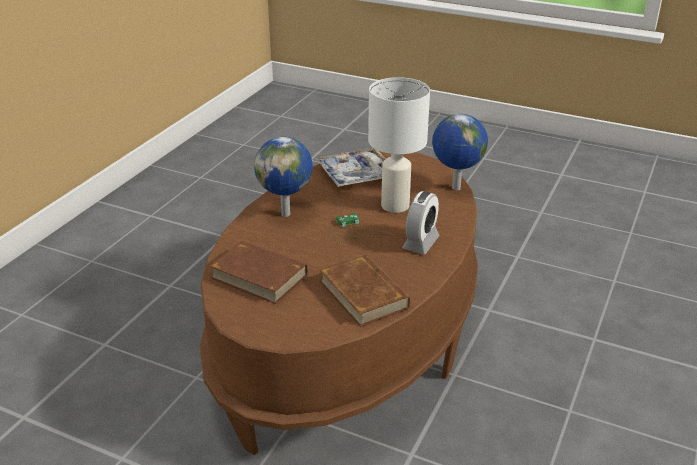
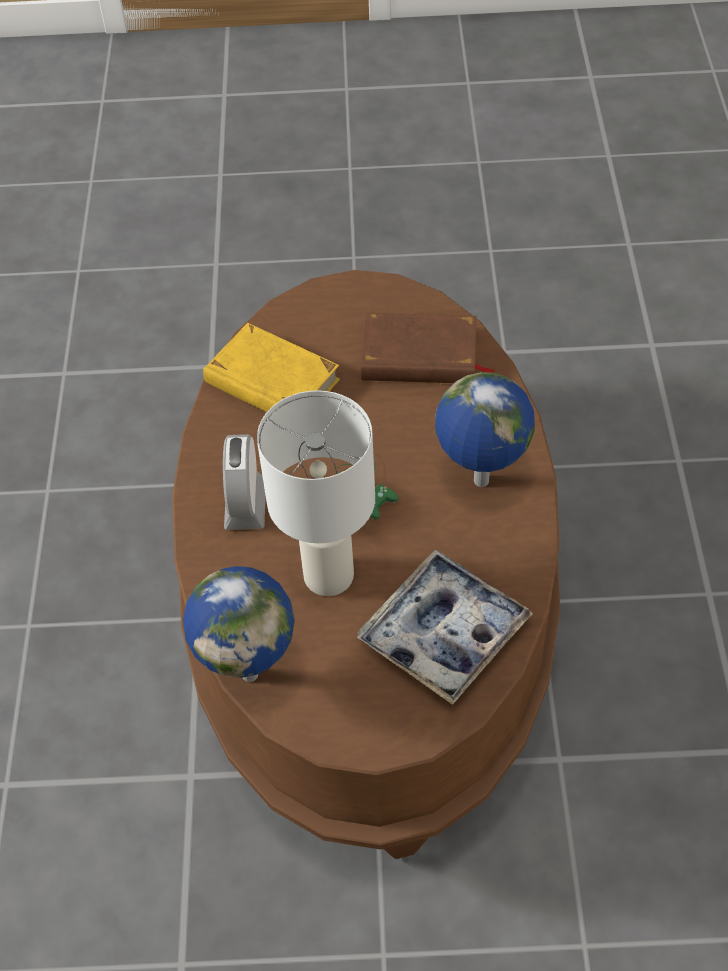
camera: 155 degrees right, 20 degrees up
brown book [319,254,410,327] -> yellow book [203,323,340,412]

